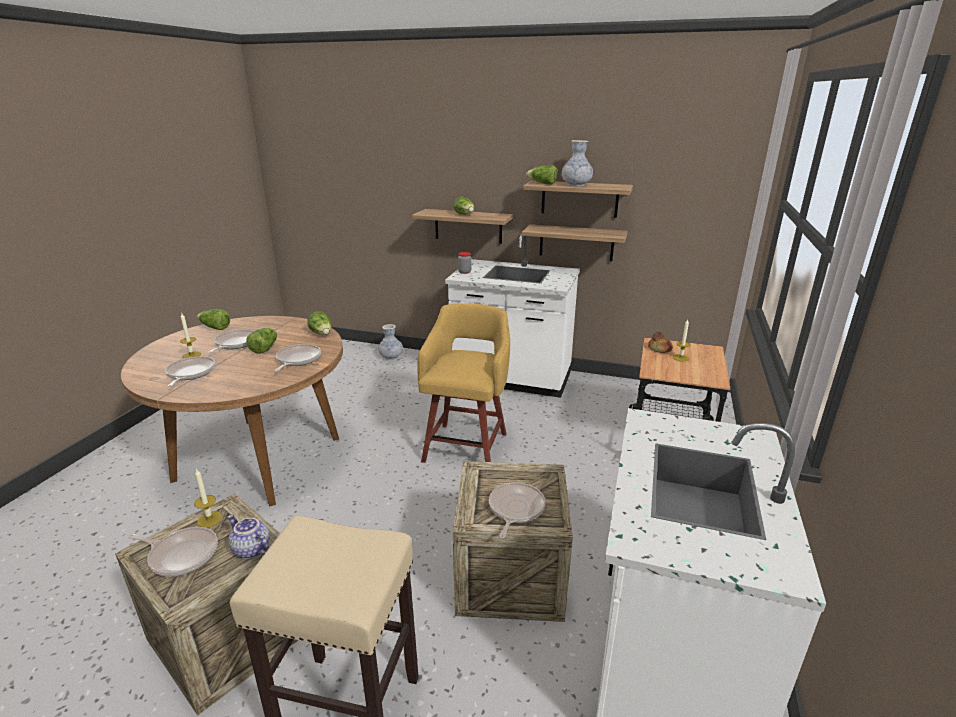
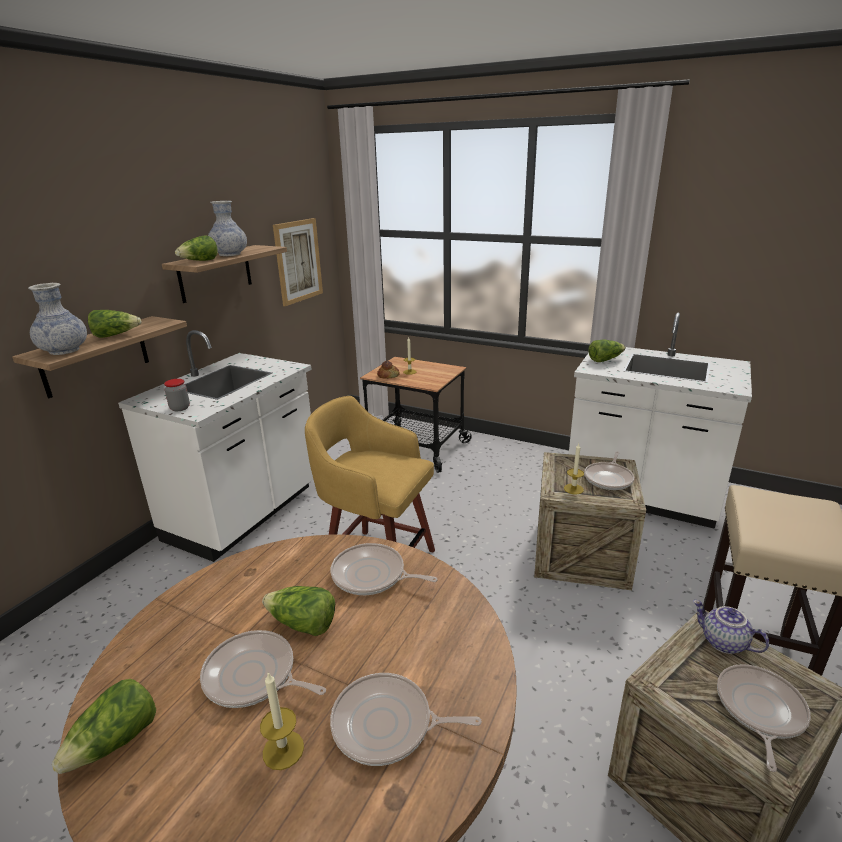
camera: 80 degrees left, 0 degrees up
candle [194,468,222,528] -> candle moved to [564,444,584,494]
teapot [228,515,270,559] -> teapot turned 90 degrees clockwise [693,600,769,654]
lettuce [307,311,332,335] -> lettuce moved to [588,340,626,362]
vase [378,324,403,360] -> vase moved to [28,283,87,355]
frying pan [489,482,546,538] -> frying pan turned 90 degrees counterclockwise [584,451,634,490]
shelf [522,224,628,261] -> none
none -> picture [273,218,323,306]

